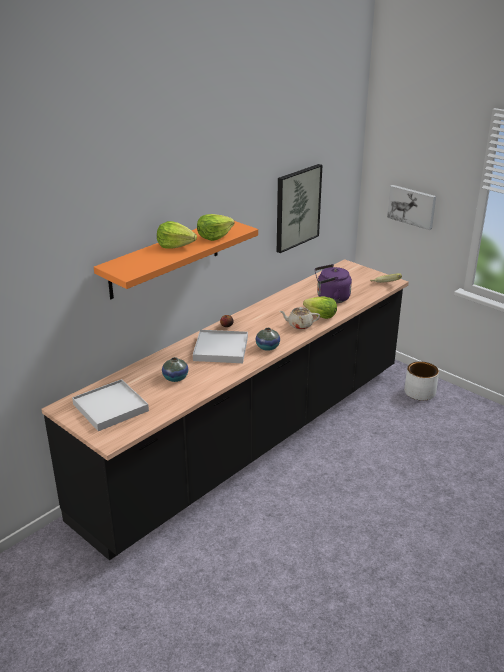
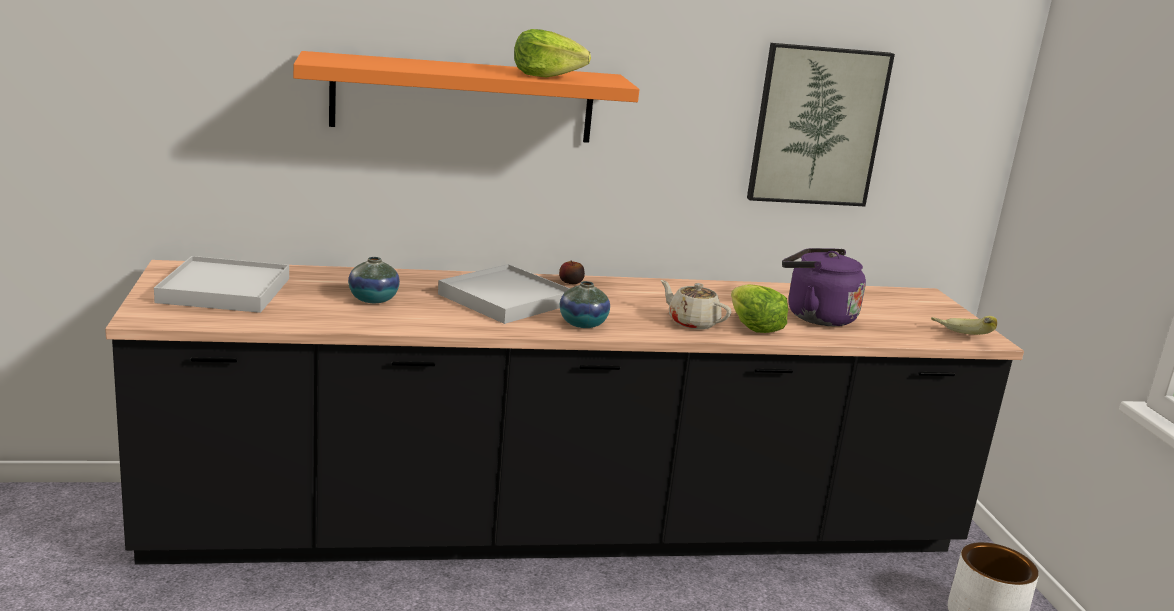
camera: 35 degrees right, 10 degrees down
lettuce [157,221,197,248] -> none
picture [387,185,436,230] -> none

